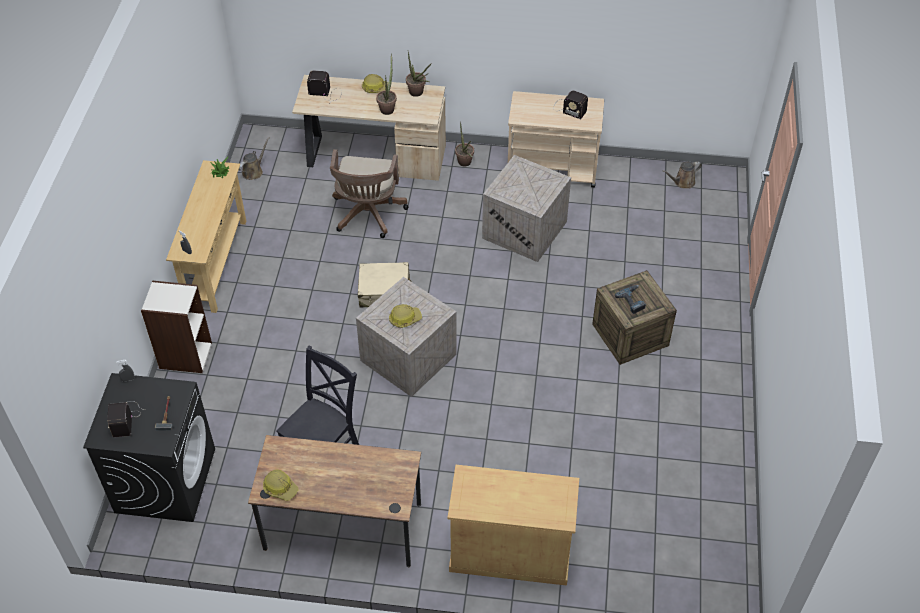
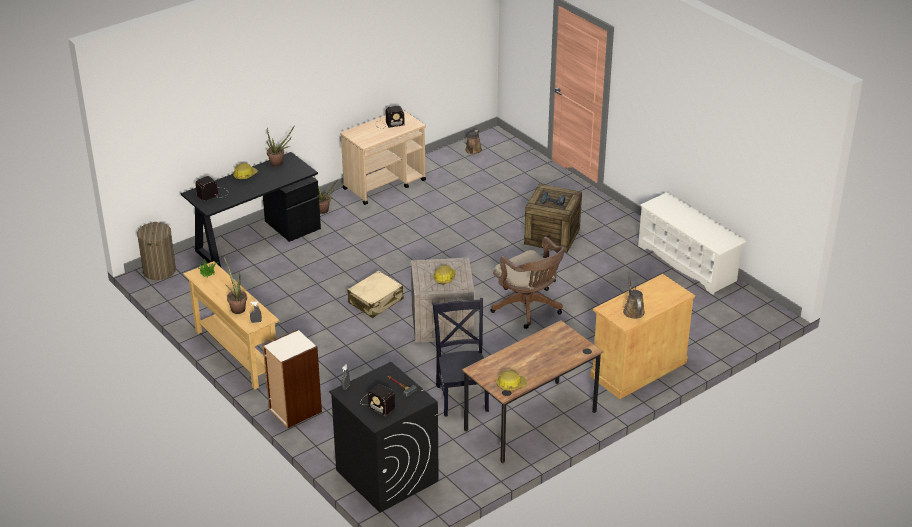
camera: 45 degrees left, 15 degrees down
brown watering can [239,137,269,180] -> brown watering can moved to [623,272,645,319]
beige desk [292,75,446,181] -> black desk [181,152,321,267]
brown office chair [330,149,408,238] -> brown office chair moved to [490,237,565,329]
potted plant [376,53,397,115] -> potted plant moved to [223,256,247,314]
crate [482,155,571,262] -> none
none -> laundry basket [137,222,176,280]
none -> white shoe rack [638,192,746,295]

